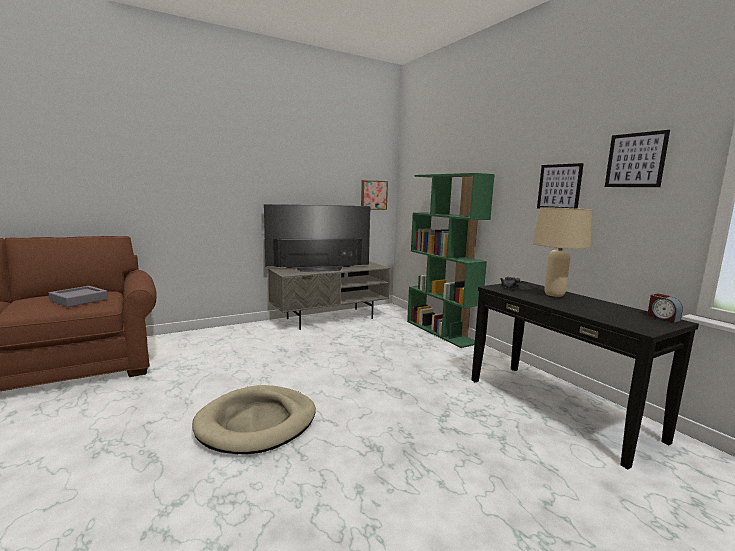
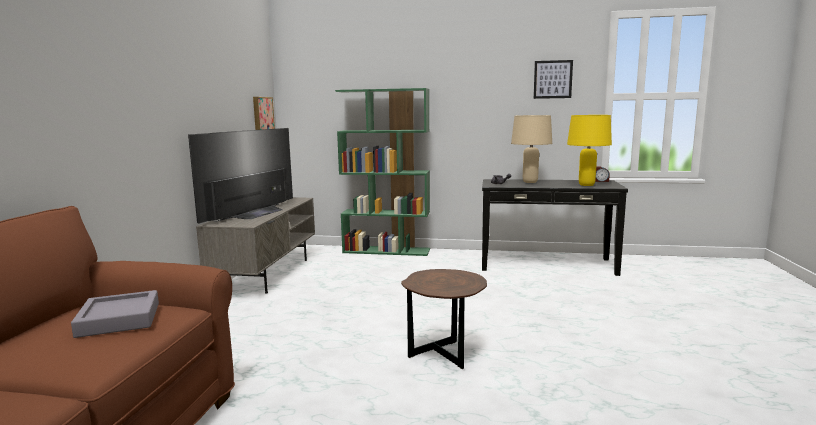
camera: 50 degrees left, 0 degrees up
beige dog bed [192,385,316,454] -> brown side table [401,269,487,370]
picture [537,163,584,209] -> none
none -> yellow table lamp [567,115,612,186]

